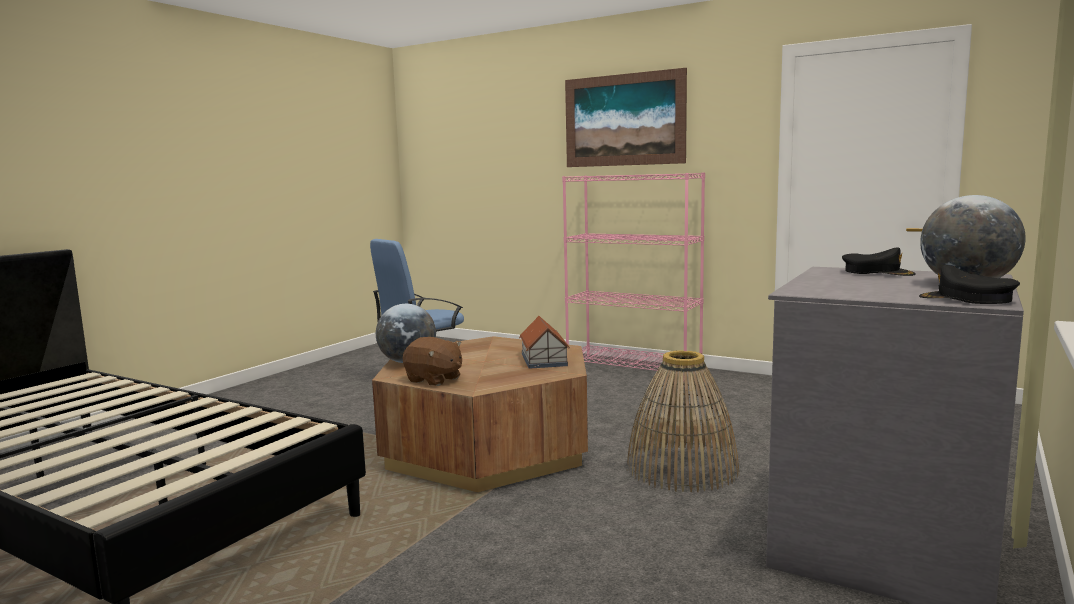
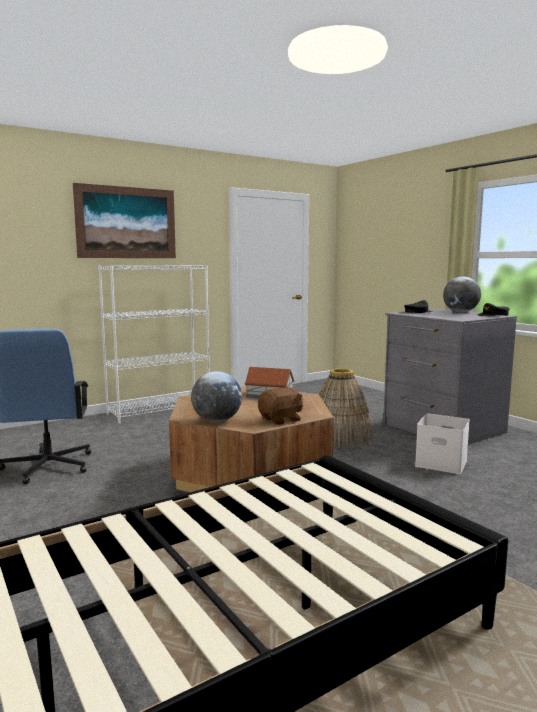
camera: 65 degrees left, 0 degrees up
pink bookcase [562,172,705,372] -> white bookcase [98,265,209,423]
none -> white storage box [415,413,470,474]

